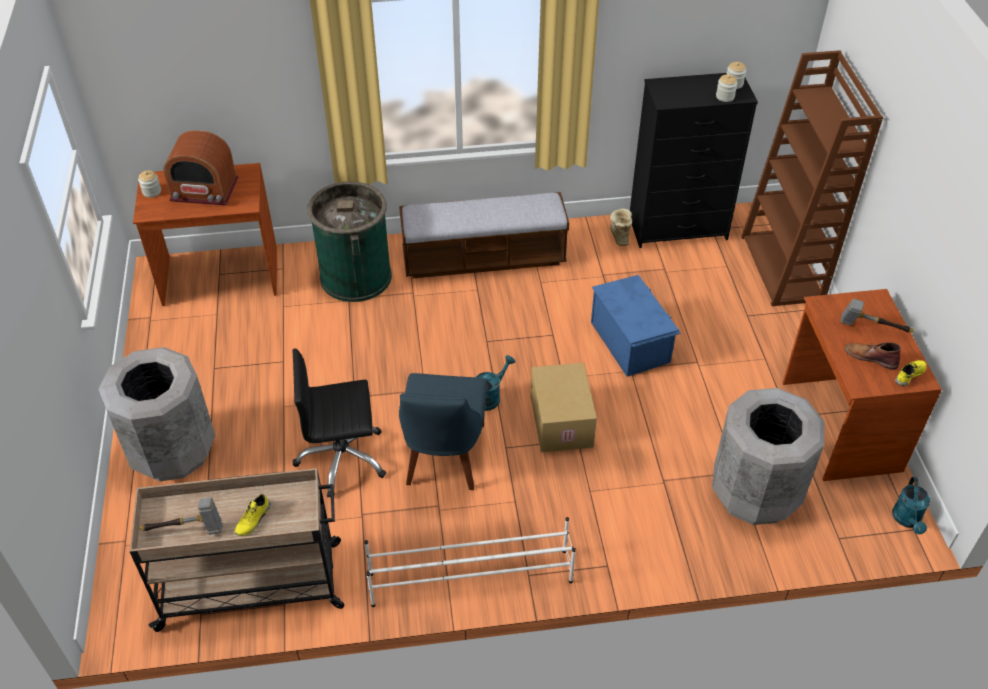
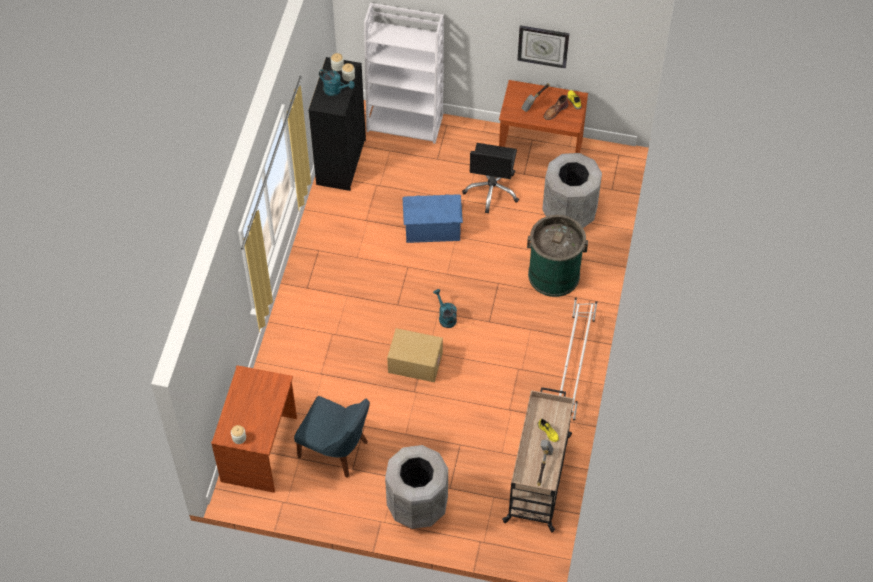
camera: 70 degrees left, 10 degrees up
radio [163,130,239,205] -> none
black office chair [292,349,386,497] -> black office chair moved to [462,143,519,214]
green trash can [307,181,392,302] -> green trash can moved to [527,214,588,297]
bench [399,192,569,278] -> none
blue chair [399,373,487,490] -> blue chair moved to [294,396,370,478]
cardboard box [531,363,597,452] -> cardboard box moved to [387,328,443,382]
boot [610,208,632,246] -> none
brown bookcase [741,50,883,306] -> white bookcase [364,3,444,144]
turquoise watering can [892,477,930,534] -> turquoise watering can moved to [319,69,355,96]
none -> wall clock [517,25,569,69]

